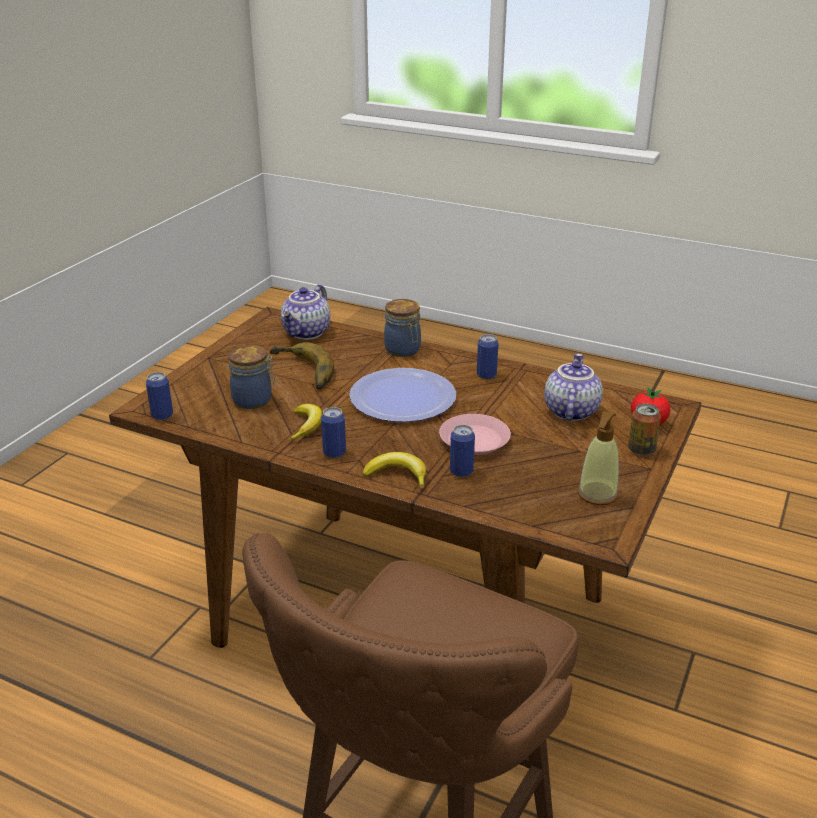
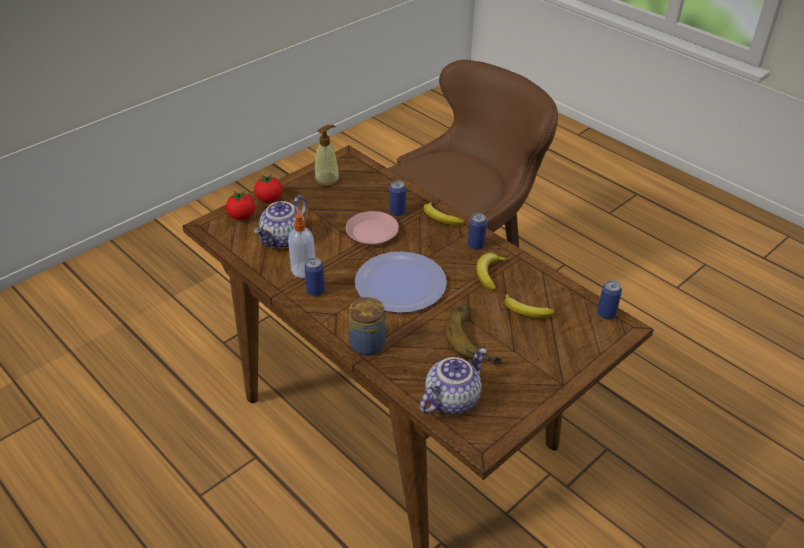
camera: 160 degrees left, 10 degrees up
jar [229,345,275,409] -> banana [504,294,554,318]
can [628,403,661,455] -> tomato [254,174,283,203]
none -> soap dispenser [288,207,315,278]

